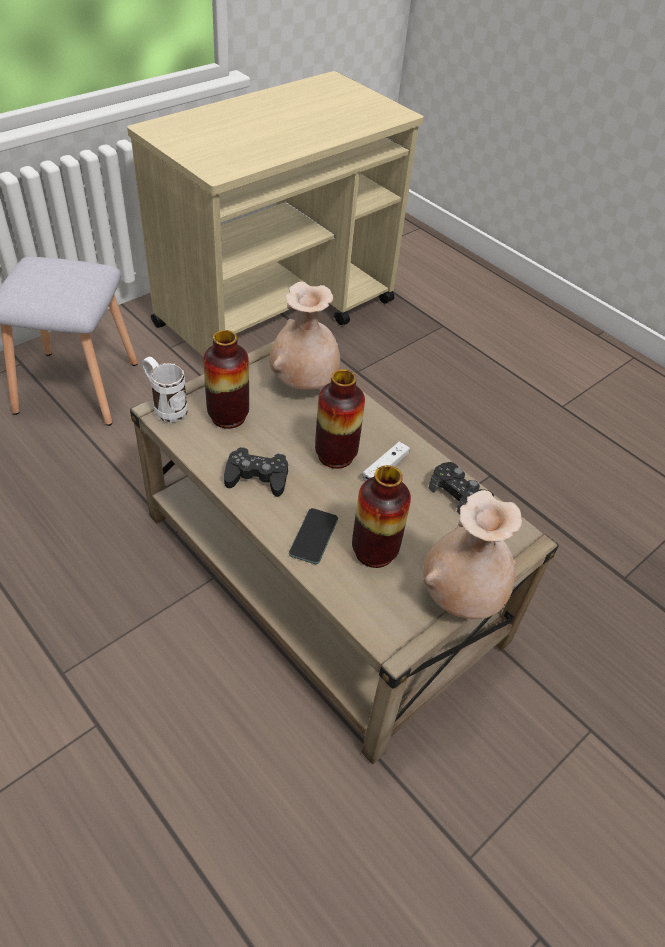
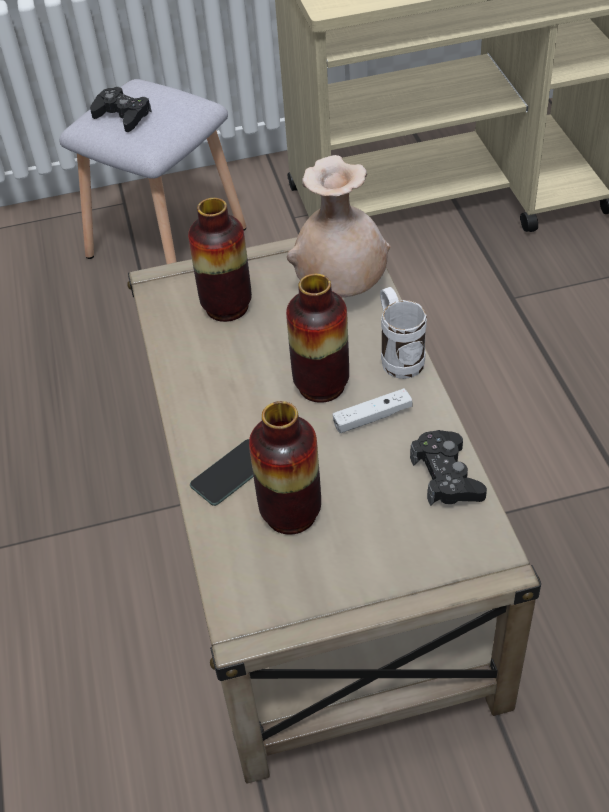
camera: 35 degrees right, 0 degrees up
white mug [142,357,188,423] -> white mug moved to [380,287,427,379]
black game controller [224,447,288,497] -> black game controller moved to [90,87,152,132]
beige vase [423,490,522,619] -> none

